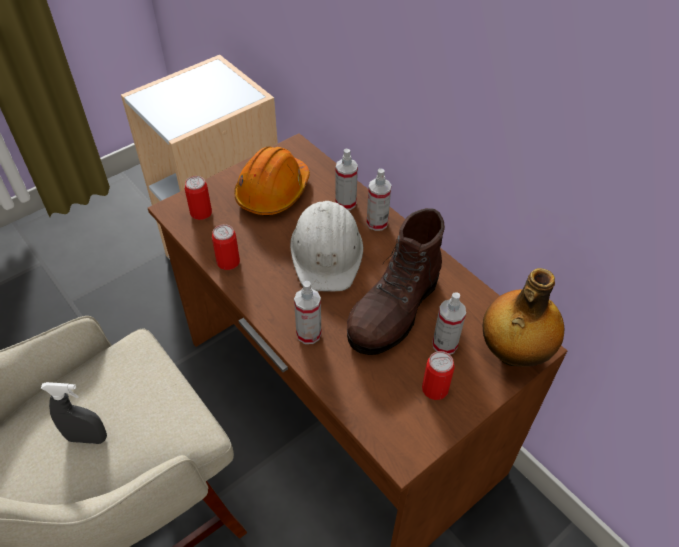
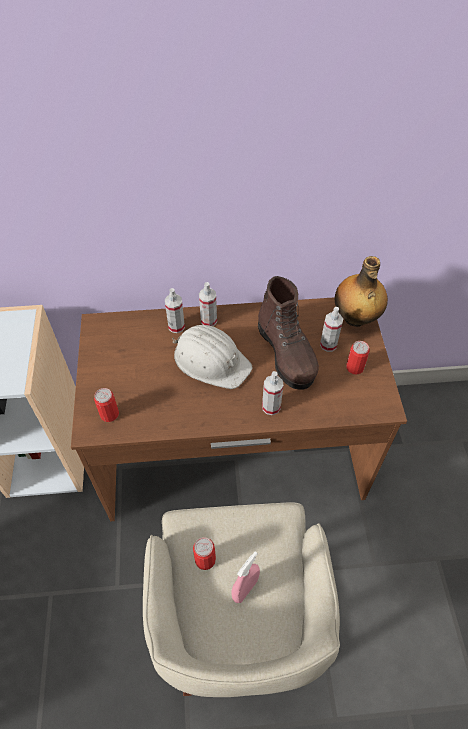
camera: 55 degrees left, 5 degrees up
grey spray bottle [40,382,107,444] -> pink spray bottle [232,551,260,603]
can [212,224,240,270] -> can moved to [193,537,216,570]
orange hard hat [234,146,310,216] -> none

